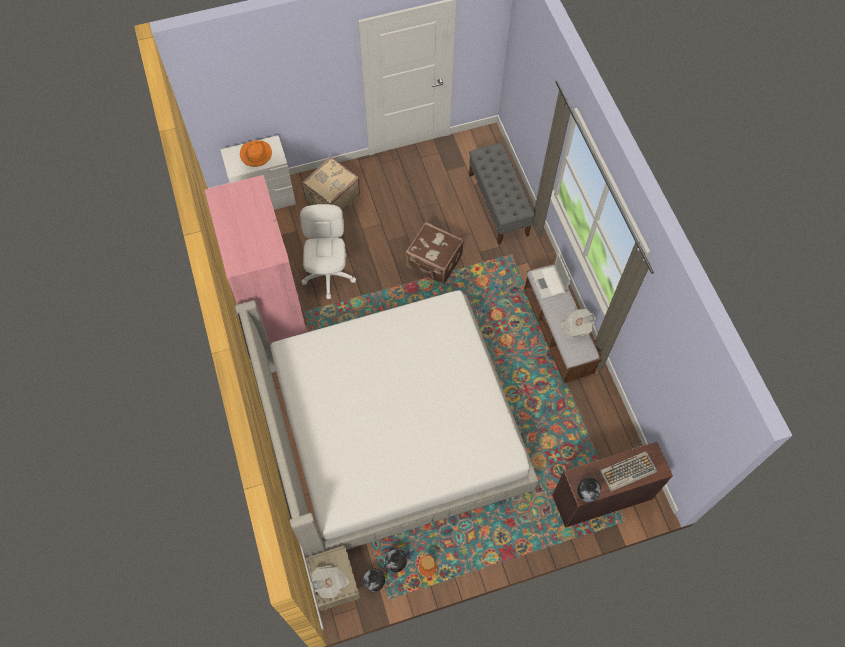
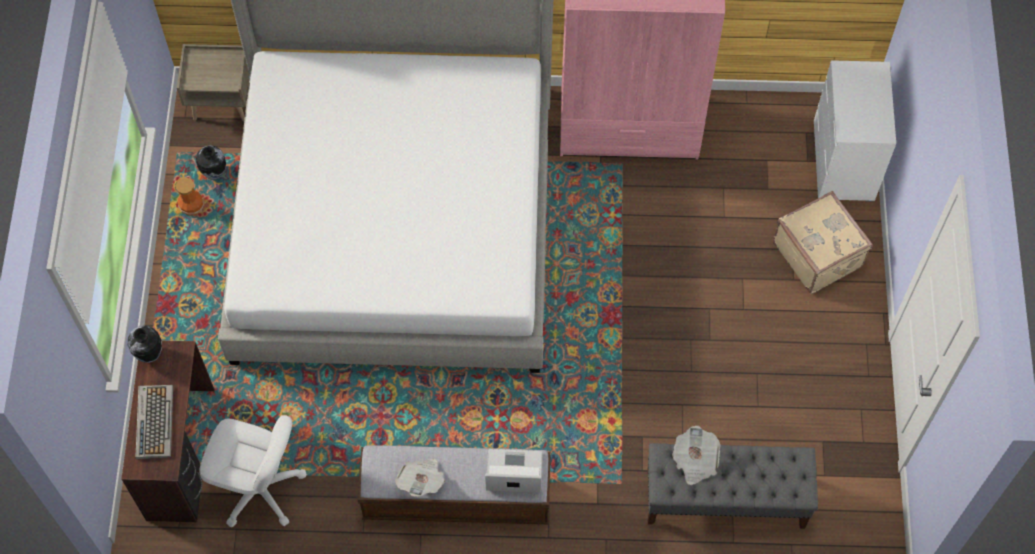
camera: 110 degrees right, 0 degrees up
orange hat [240,140,272,167] -> none
white office chair [300,204,356,299] -> white office chair moved to [199,415,307,527]
newspaper [310,566,349,598] -> newspaper moved to [672,426,721,485]
vase [363,569,385,592] -> none
brown suitcase [405,222,464,285] -> none

